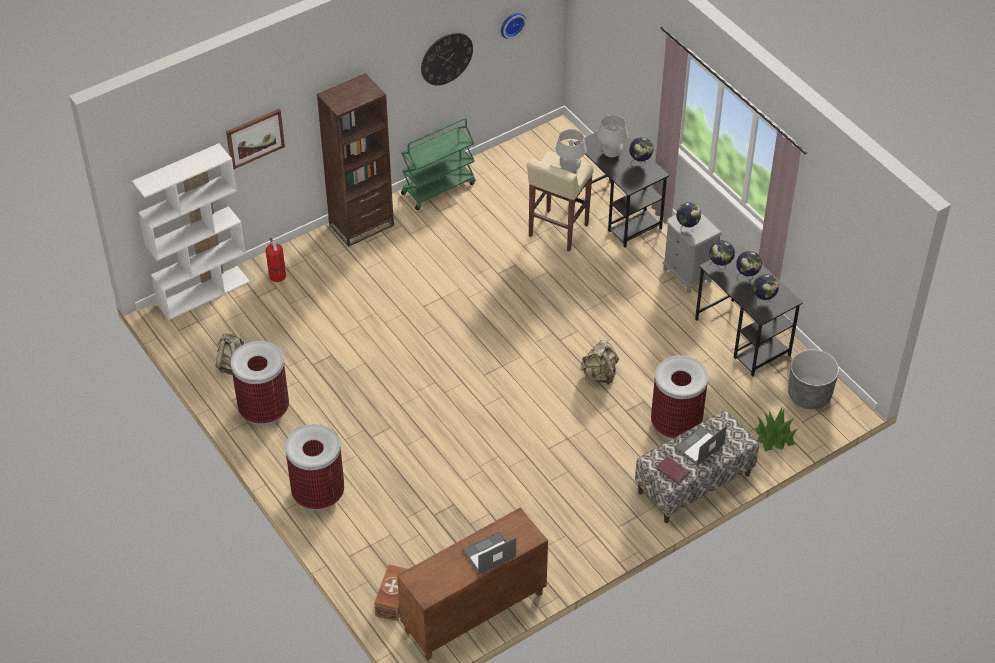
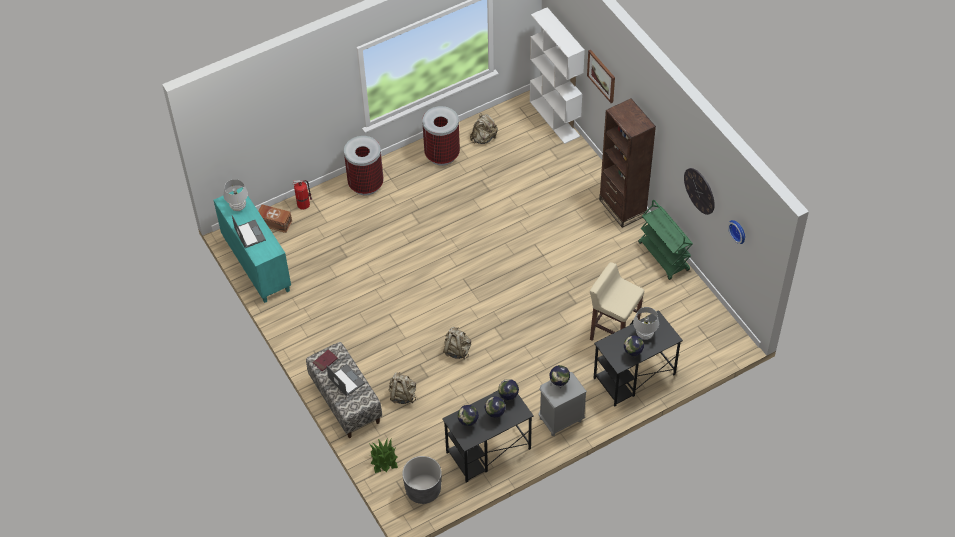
camera: 95 degrees right, 5 degrees up
fire extinguisher [266,238,286,282] -> fire extinguisher moved to [293,180,312,210]
brown cabinet [397,507,548,660] -> turquoise cabinet [214,187,291,303]
white table lamp [555,129,587,172] -> white table lamp moved to [223,179,248,211]
trash can [651,355,708,440] -> beige backpack [388,372,416,404]

